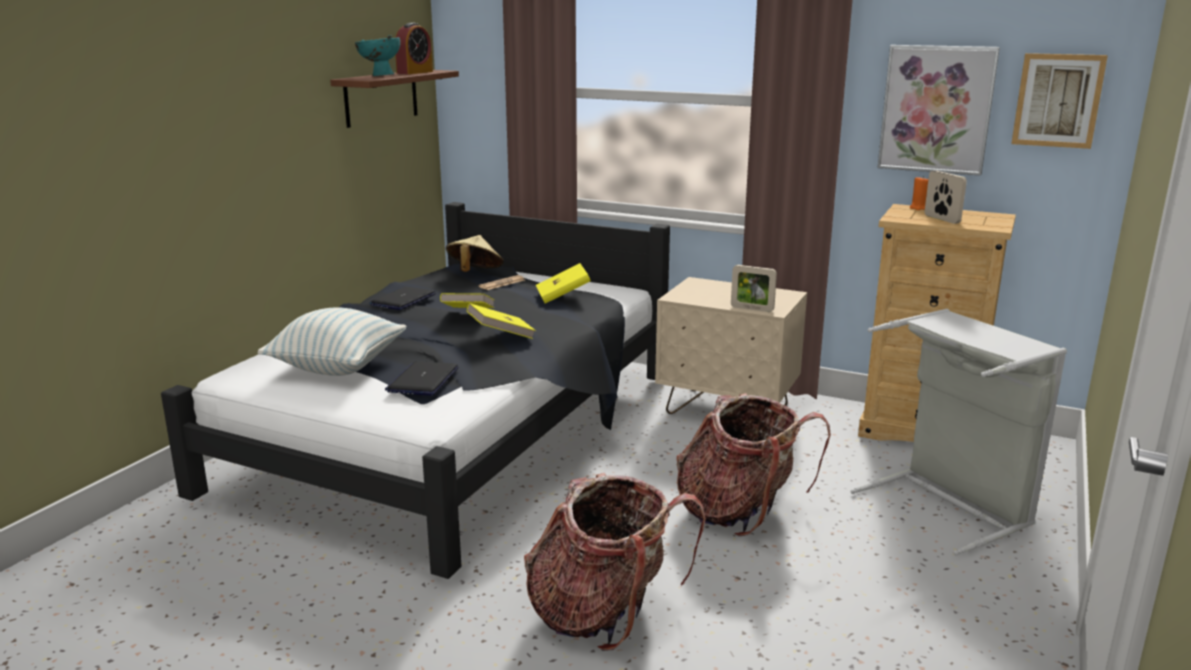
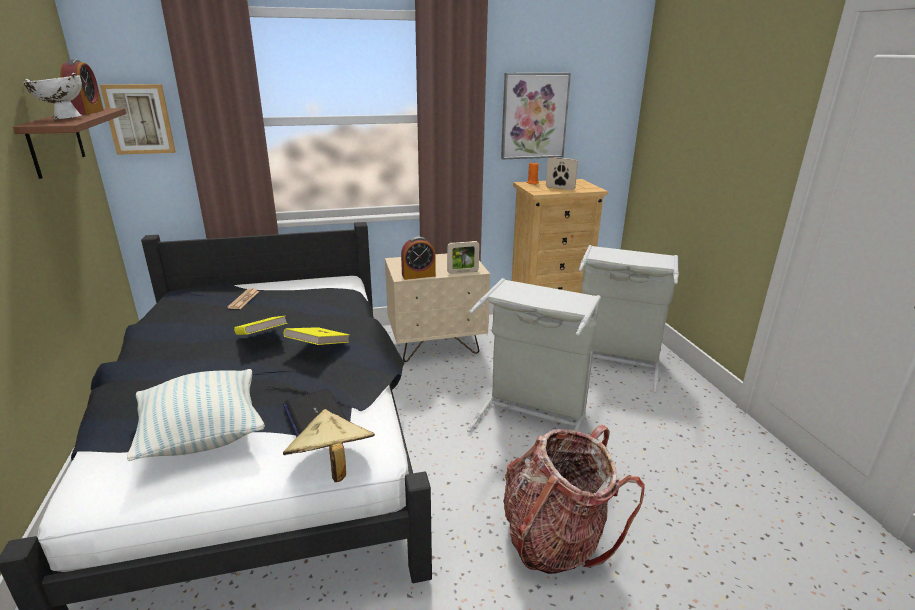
camera: 40 degrees left, 5 degrees up
turquoise bowl [355,35,401,77] -> white bowl [24,73,82,120]
laptop [369,287,436,310] -> none
beige hat [446,235,504,272] -> beige hat moved to [283,409,375,482]
yellow book [536,263,591,304] -> none
backpack [676,393,831,536] -> grey laundry basket [467,278,601,432]
picture [1011,53,1108,149] -> picture moved to [100,84,176,155]
none -> alarm clock [401,237,436,280]

